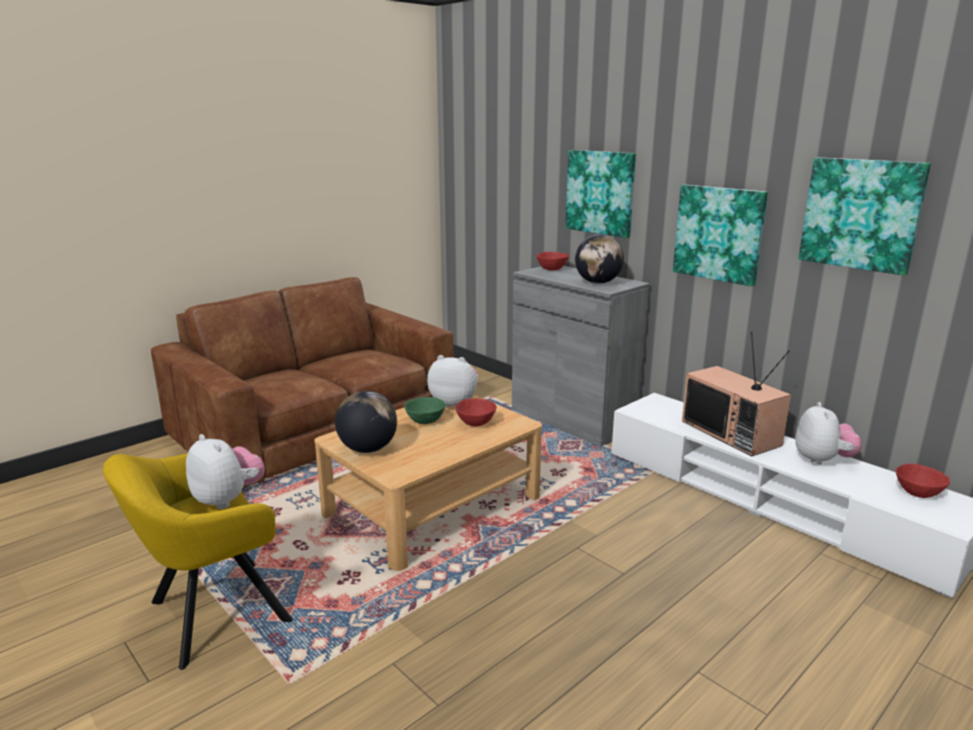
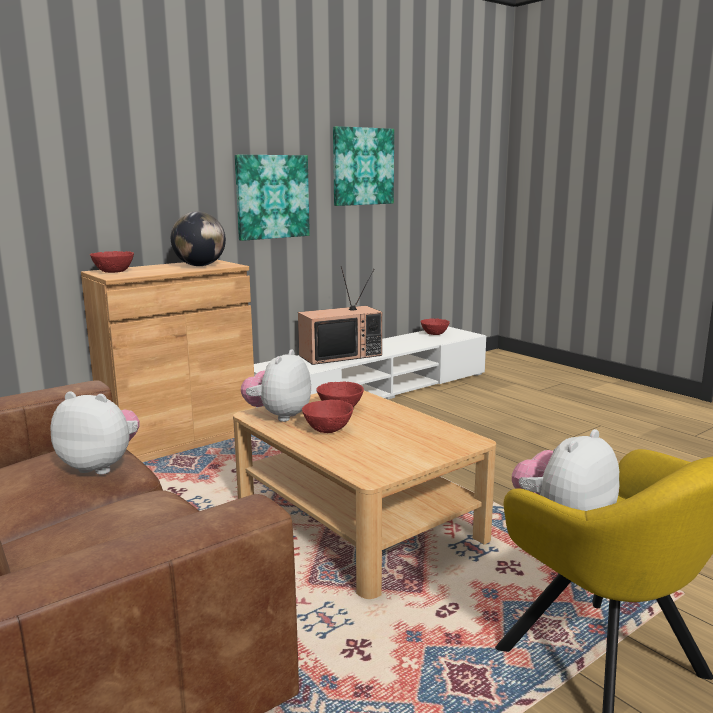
camera: 85 degrees left, 5 degrees down
globe [335,391,397,453] -> none
green bowl [404,397,445,424] -> red bowl [302,400,353,433]
grey cabinet [512,266,650,447] -> brown cabinet [81,260,256,462]
picture [565,150,636,238] -> none
plush toy [795,402,861,466] -> plush toy moved to [50,391,140,475]

